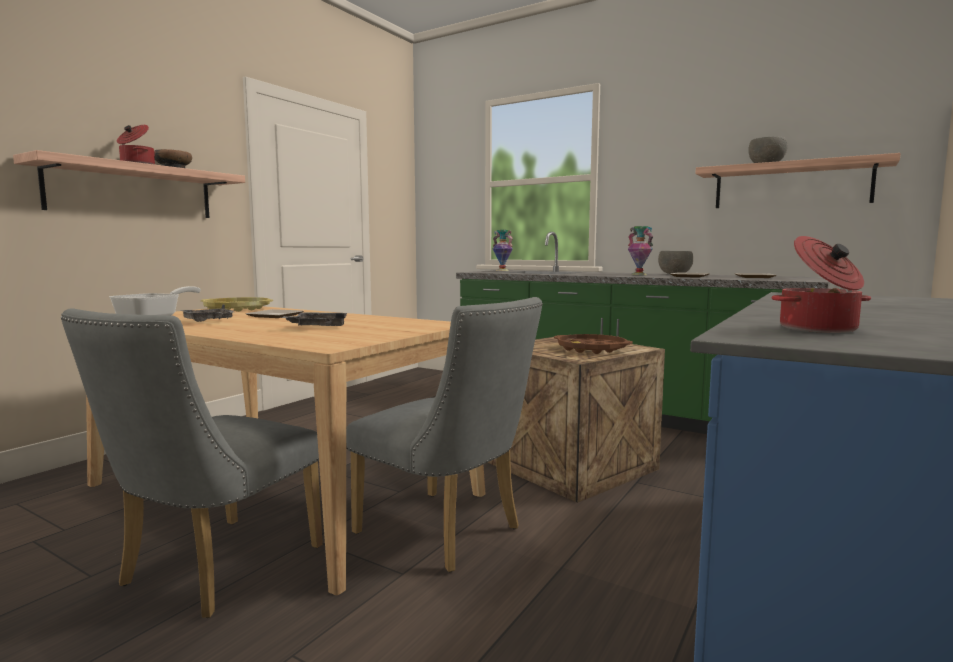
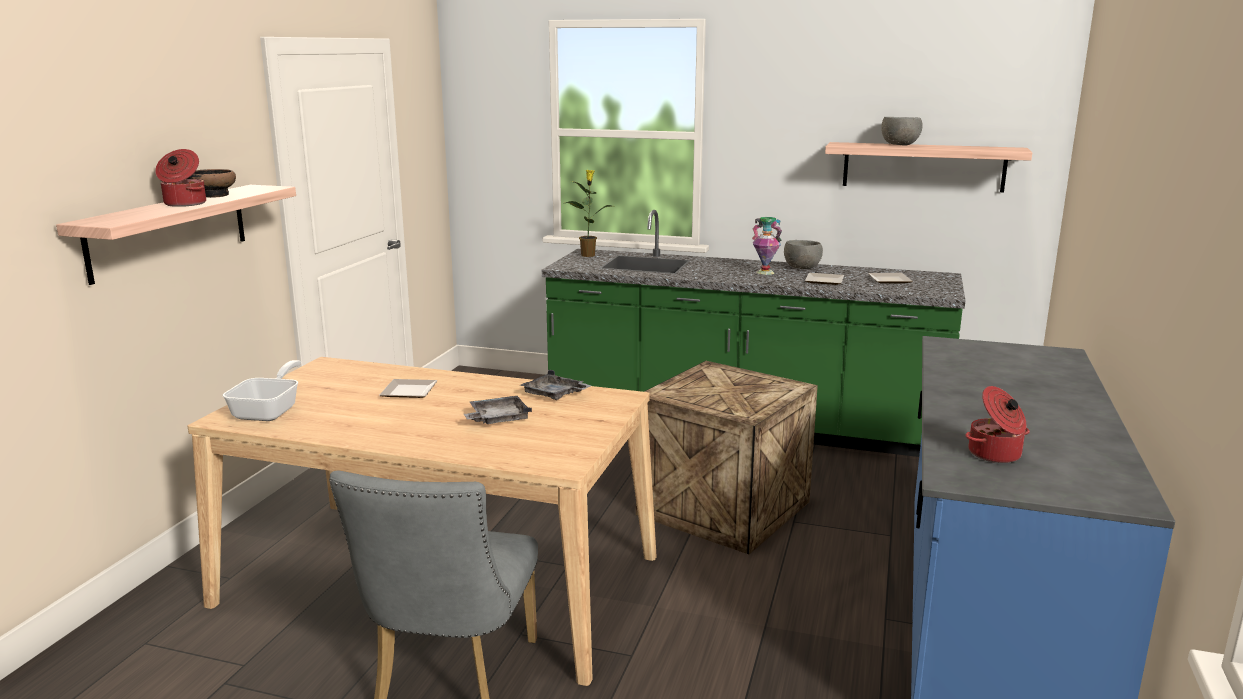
camera: 15 degrees left, 10 degrees up
grey tray [179,304,235,322] -> grey tray moved to [520,370,592,400]
yellow tray [201,297,273,312] -> none
grey chair [346,297,543,572] -> none
vase [493,230,513,271] -> potted plant [566,170,611,257]
brown tray [554,334,633,354] -> none

